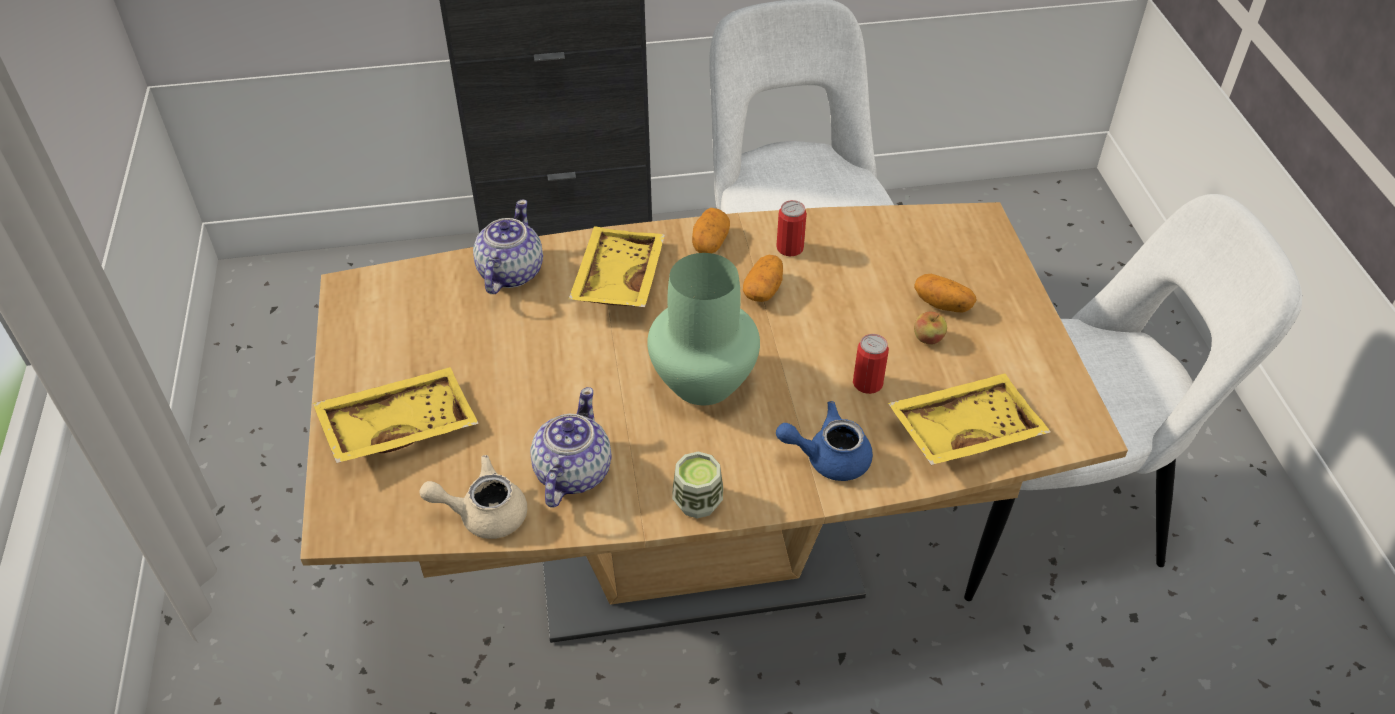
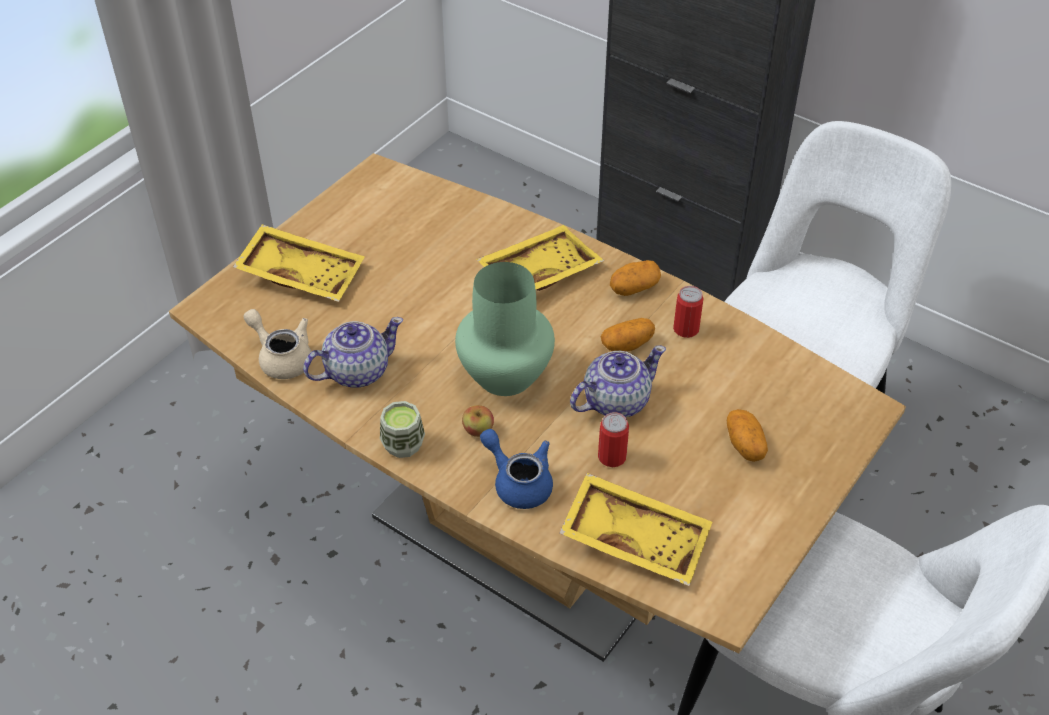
camera: 45 degrees right, 0 degrees up
teapot [473,199,543,294] -> teapot moved to [570,345,666,417]
apple [914,312,947,345] -> apple moved to [462,405,494,437]

